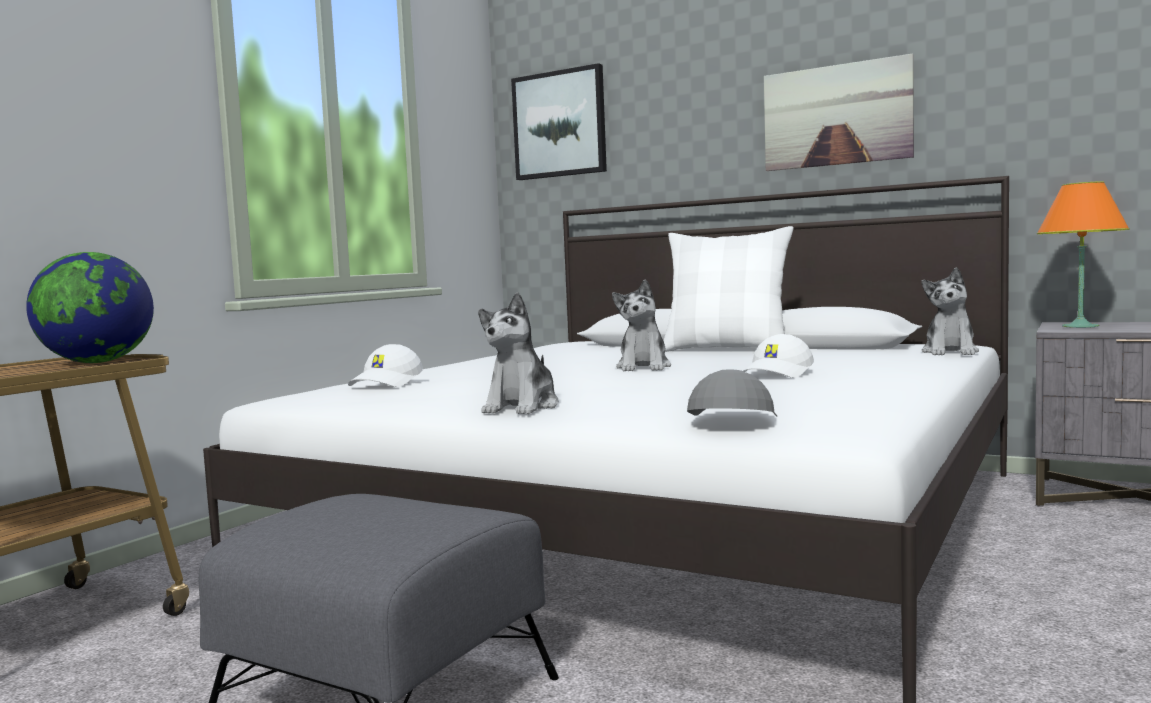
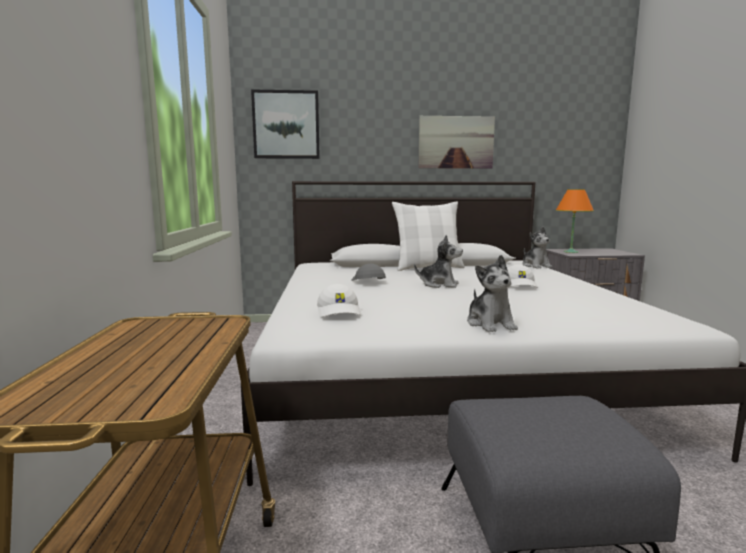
camera: 35 degrees left, 5 degrees up
globe [26,252,154,363] -> none
plush toy [612,279,671,371] -> plush toy turned 45 degrees counterclockwise [414,235,463,288]
grey cap [687,370,777,416] -> grey cap moved to [351,263,386,281]

